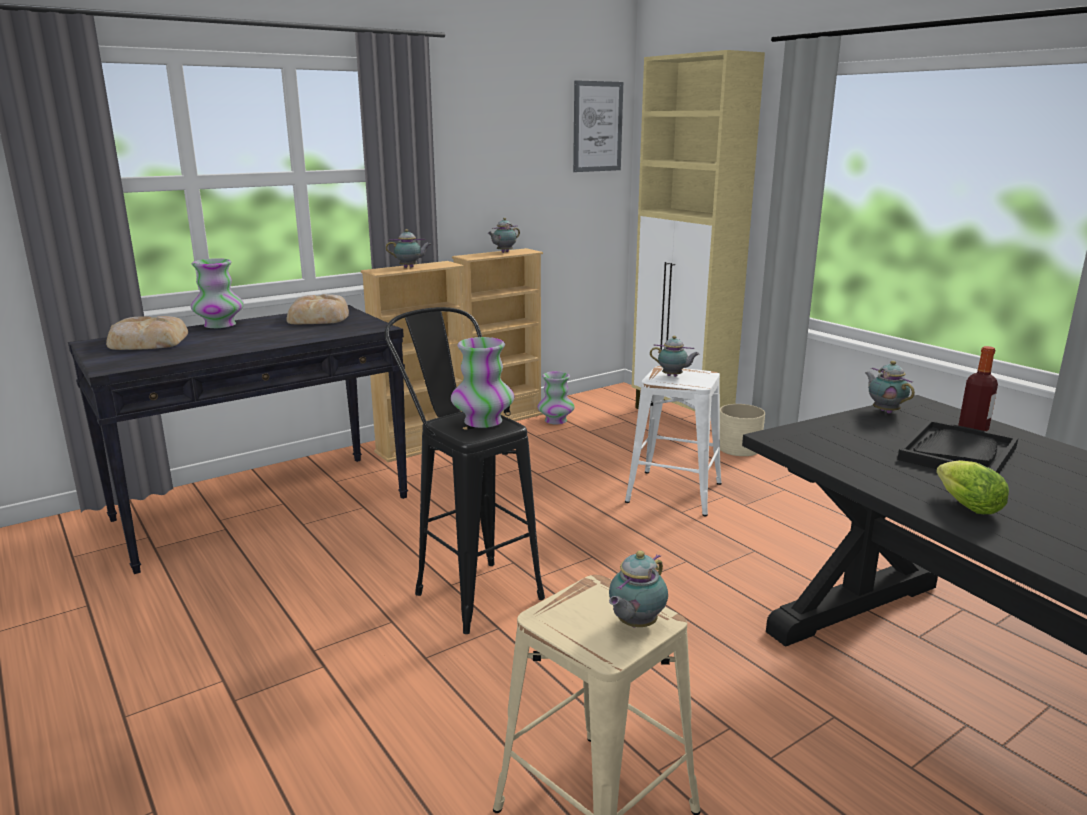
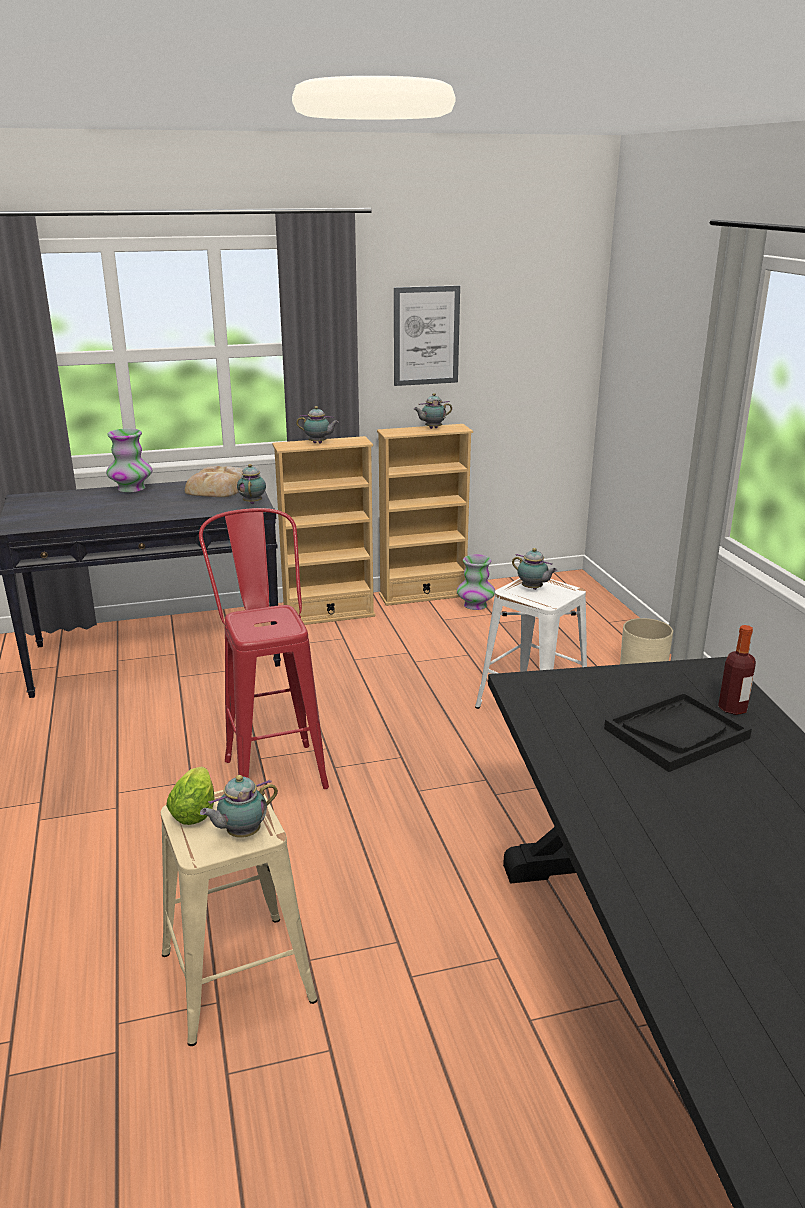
camera: 20 degrees right, 5 degrees up
bread [106,316,188,350] -> none
black stool [384,307,545,634] -> red stool [199,508,329,789]
vase [451,337,514,428] -> none
picture [573,80,623,172] -> picture moved to [394,285,460,386]
beige cabinet [632,50,765,411] -> none
teapot [865,361,915,414] -> teapot moved to [237,464,266,504]
lettuce [936,460,1009,514] -> lettuce moved to [166,767,214,825]

